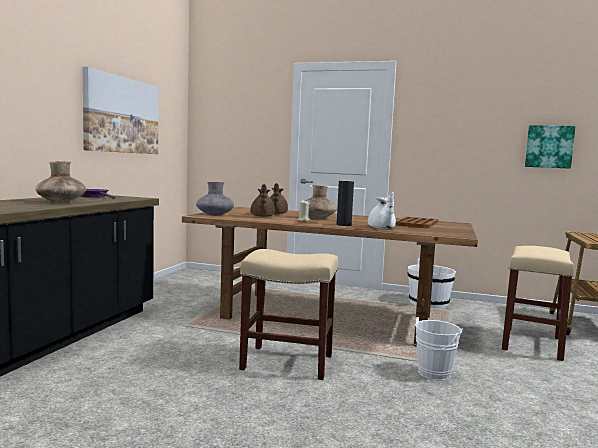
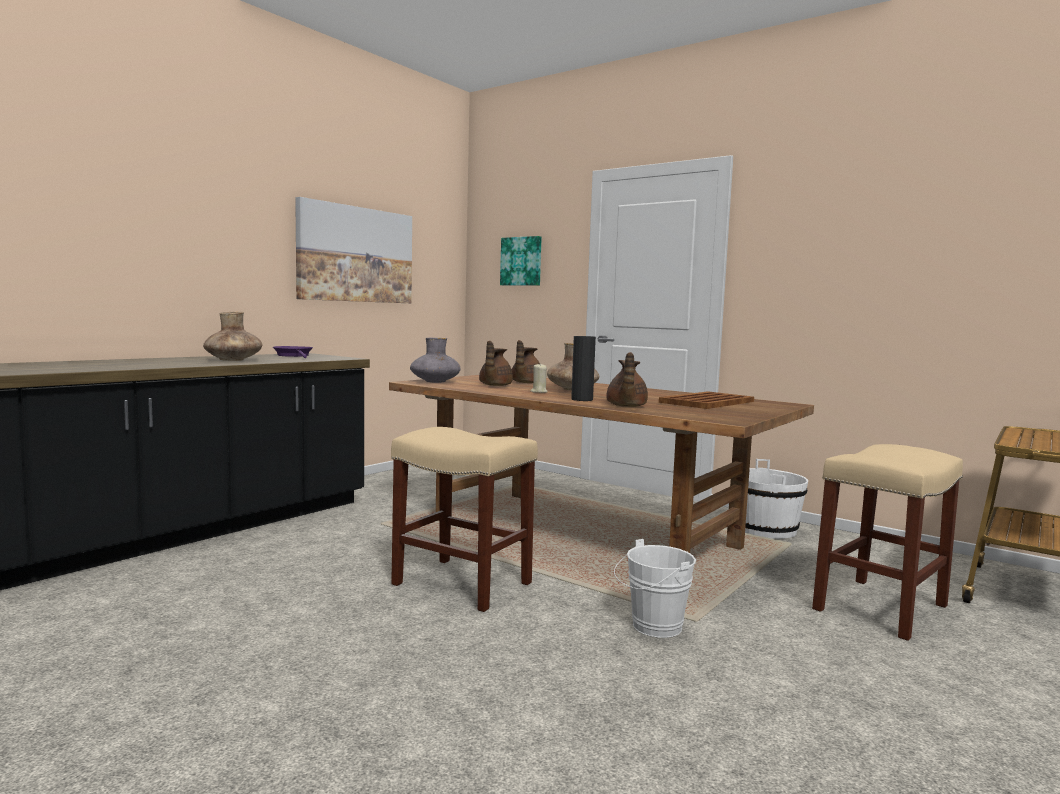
camera: 20 degrees right, 0 degrees up
white teapot [368,192,396,229] -> brown teapot [606,352,648,407]
picture [525,125,576,169] -> picture moved to [500,236,542,286]

